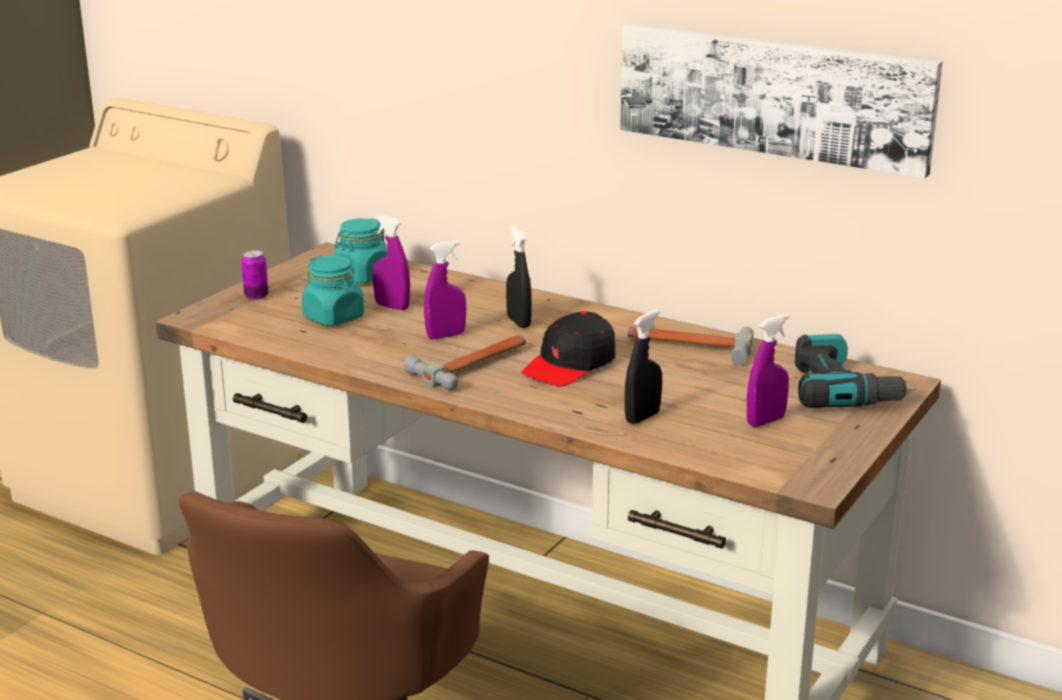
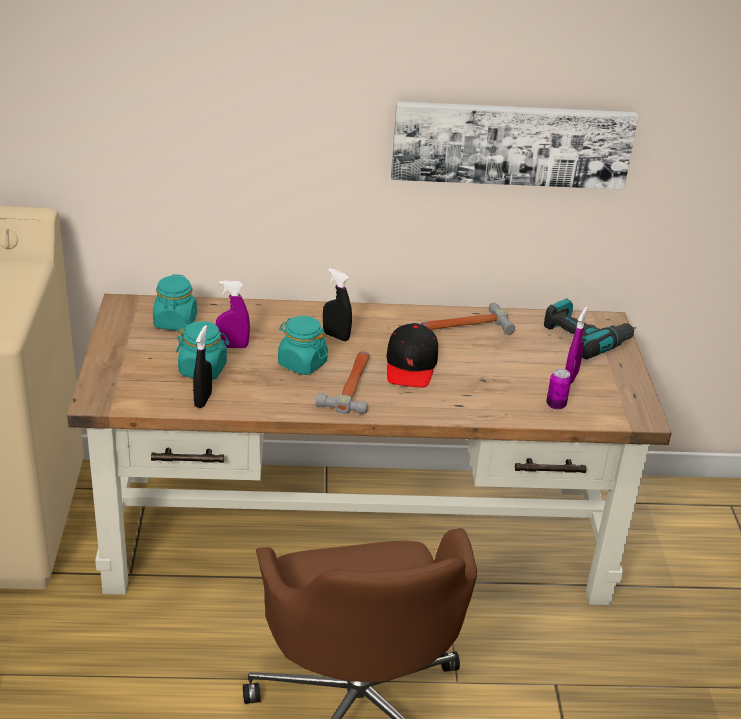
camera: 35 degrees left, 10 degrees up
can [241,250,268,300] -> can moved to [546,368,571,409]
purple spray bottle [424,240,466,339] -> turquoise jar [278,316,328,375]
black spray bottle [625,309,662,424] -> black spray bottle moved to [193,325,212,408]

